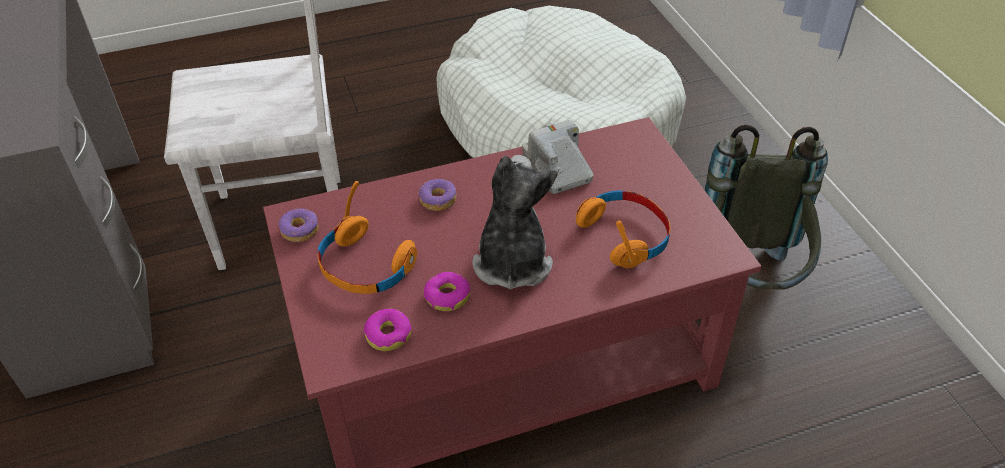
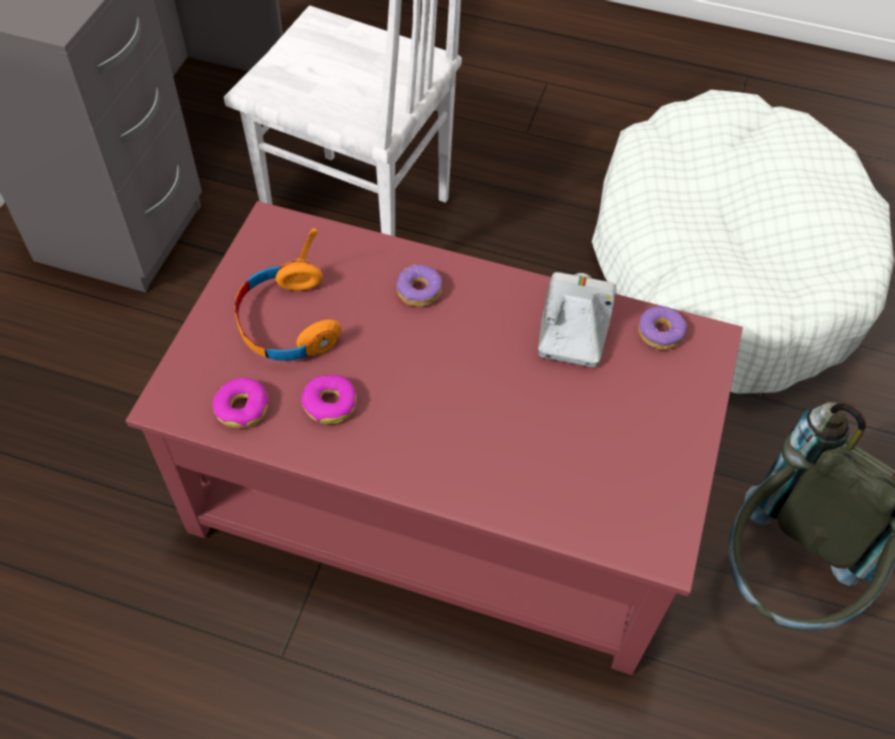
camera: 35 degrees right, 10 degrees up
donut [279,209,319,242] -> donut moved to [638,306,687,350]
plush toy [472,155,557,289] -> none
orange headphones [576,190,671,268] -> none

